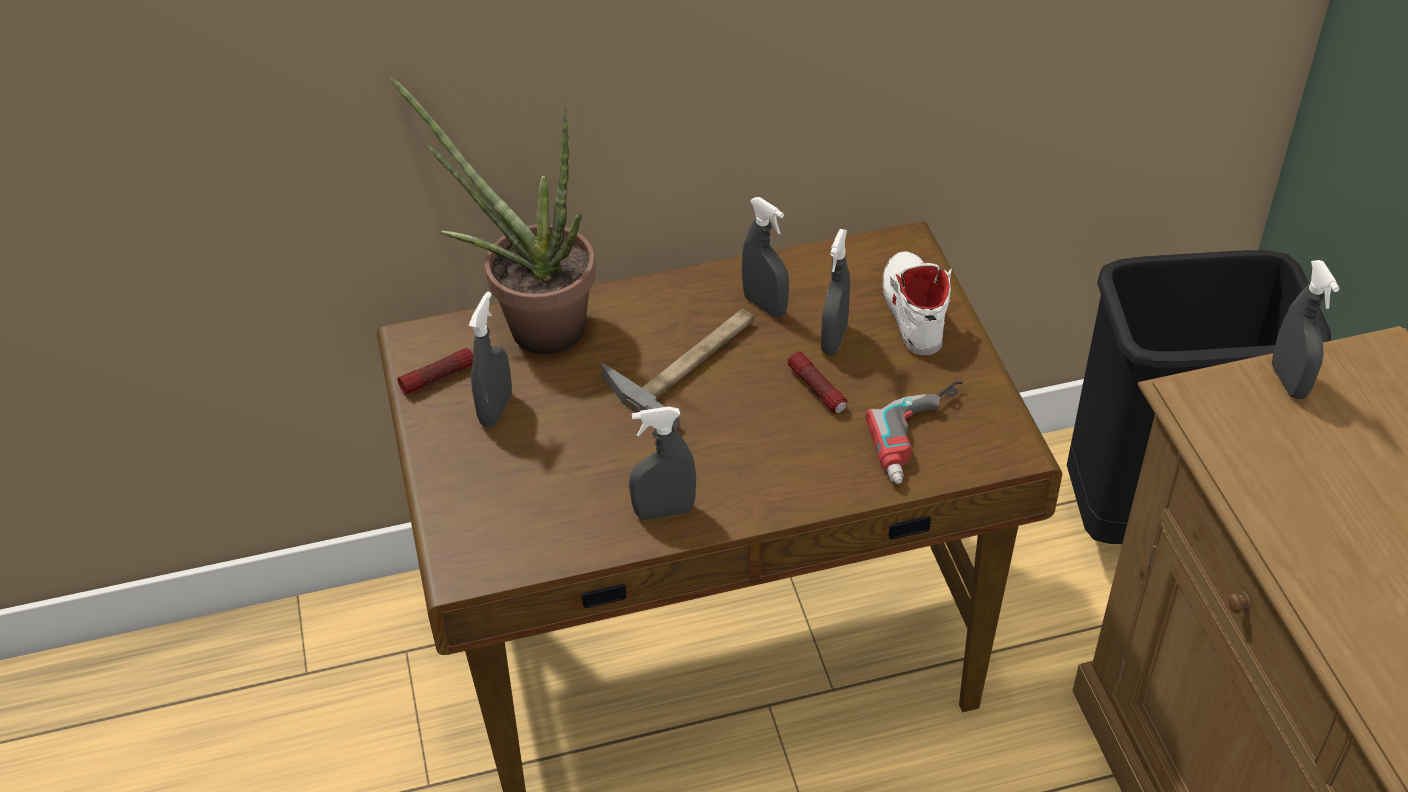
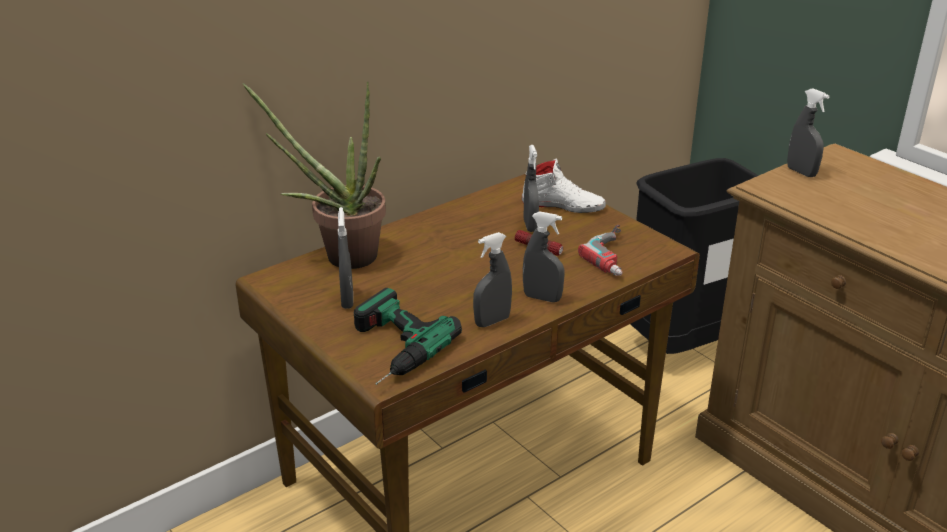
camera: 25 degrees left, 15 degrees down
flashlight [398,348,473,395] -> none
hammer [602,309,754,429] -> none
grey spray bottle [742,197,789,317] -> grey spray bottle moved to [523,211,565,302]
white shoe [883,251,952,356] -> white shoe turned 135 degrees clockwise [522,159,606,213]
none -> power drill [354,288,462,385]

